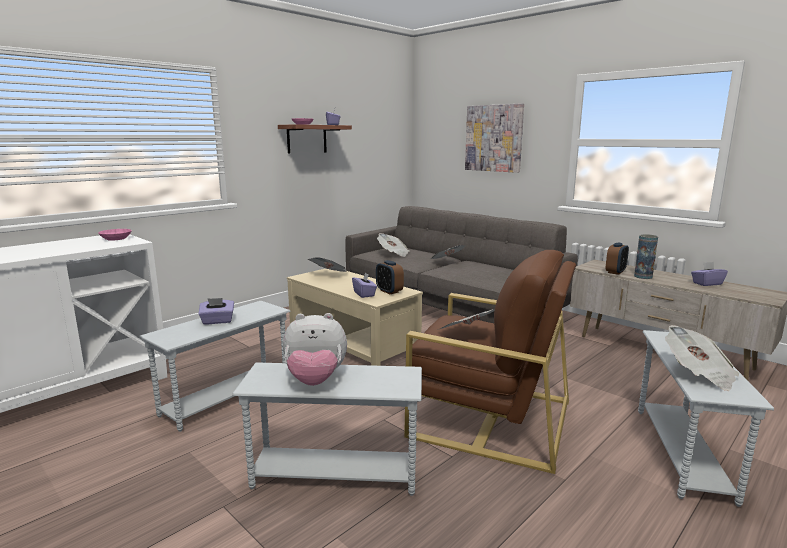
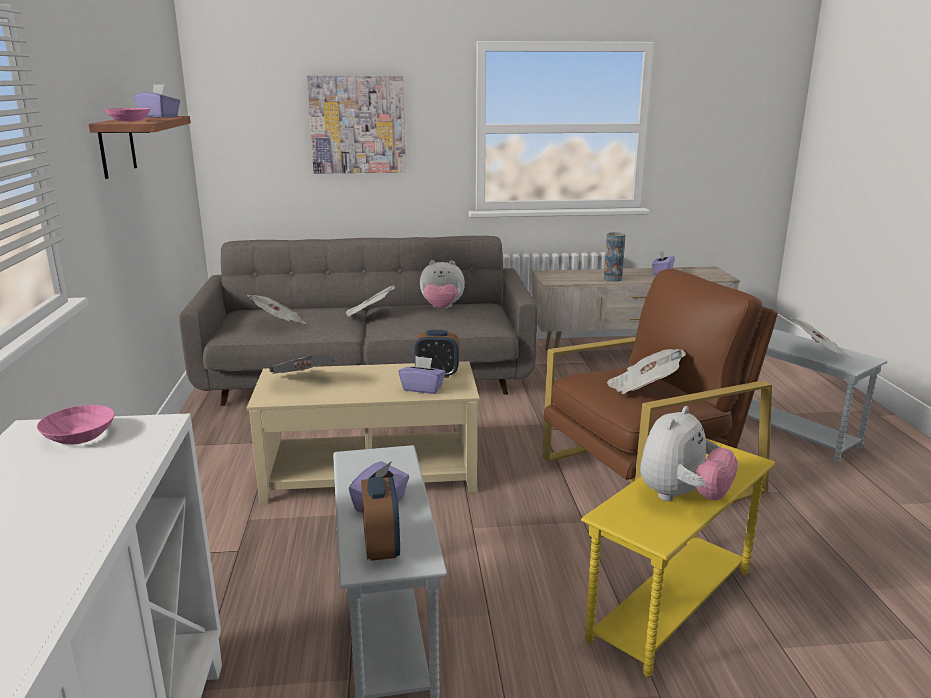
camera: 50 degrees left, 5 degrees up
white side table [232,362,422,496] -> yellow side table [581,438,775,678]
alarm clock [606,243,629,275] -> alarm clock moved to [361,477,400,561]
none -> plush toy [420,260,465,309]

